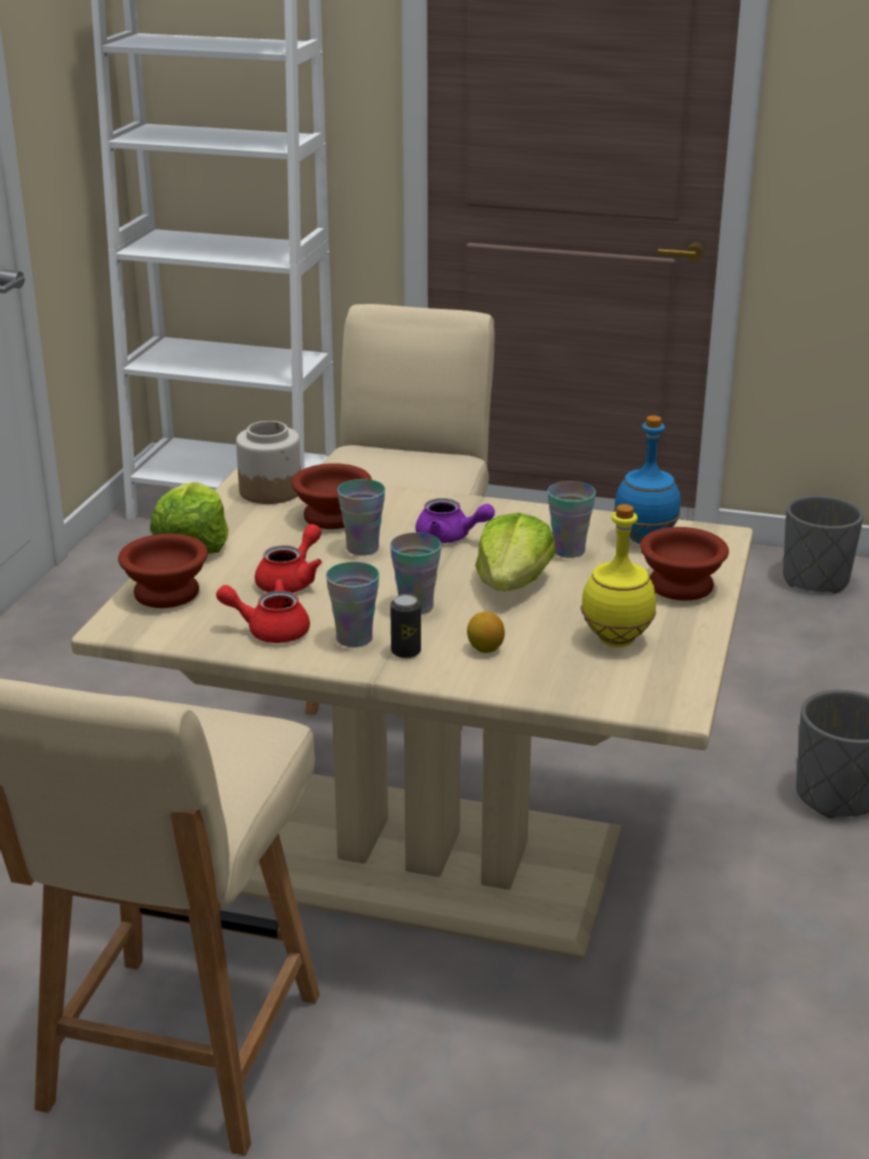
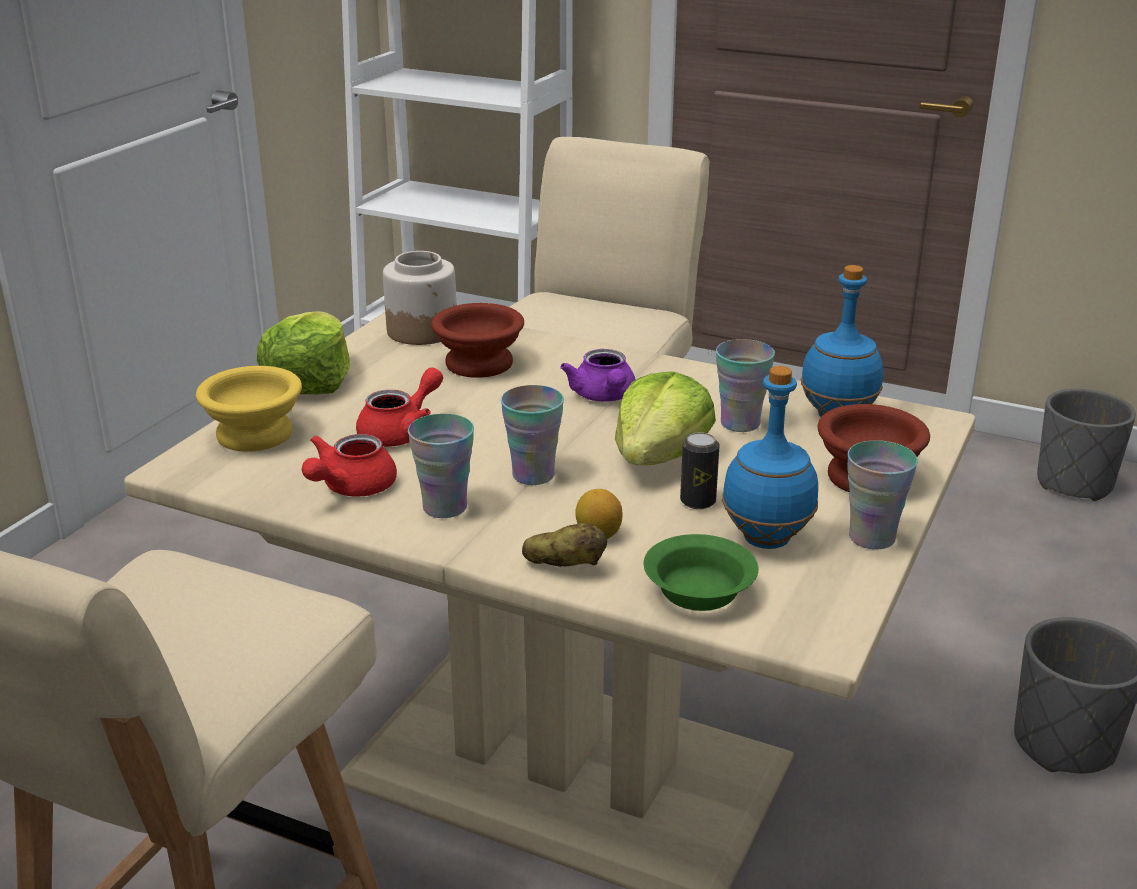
camera: 10 degrees right, 0 degrees up
brown bowl [118,534,208,608] -> yellow bowl [196,366,302,452]
red teapot [216,580,310,643] -> red teapot turned 75 degrees counterclockwise [302,434,397,497]
cup [337,479,385,556] -> cup moved to [847,440,918,550]
can [390,594,421,658] -> can moved to [680,432,719,509]
purple teapot [415,498,495,543] -> purple teapot turned 45 degrees clockwise [560,349,636,402]
yellow bottle [581,504,656,647] -> blue bottle [722,366,818,549]
none -> potato [522,523,607,567]
none -> green bowl [643,534,758,611]

